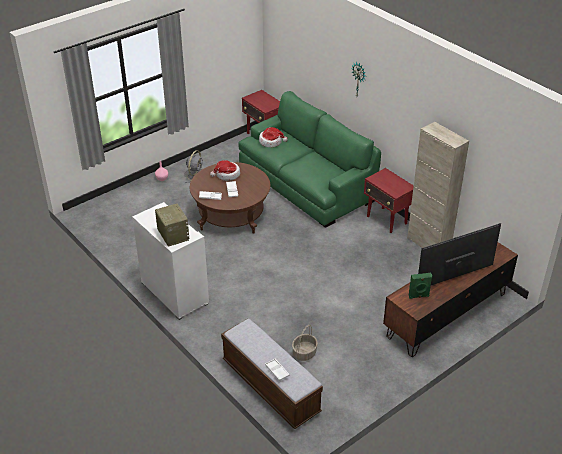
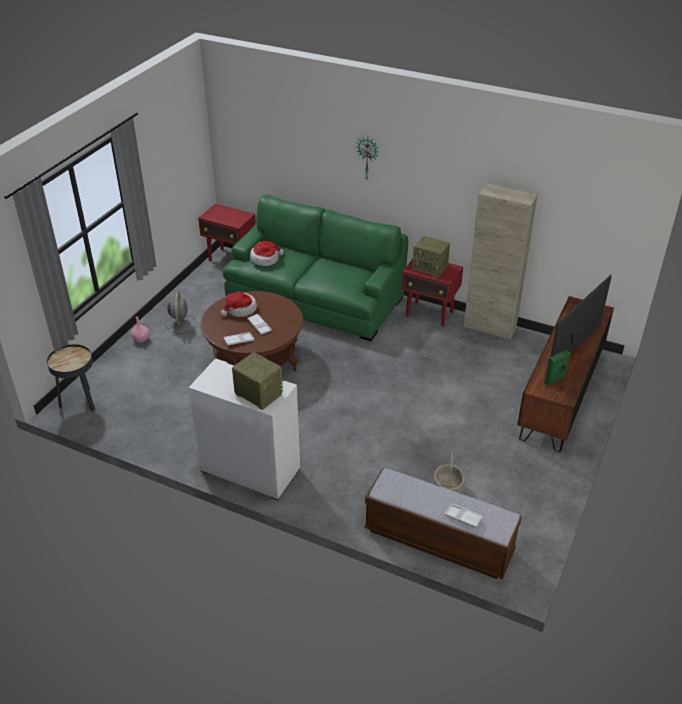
camera: 25 degrees left, 0 degrees up
none -> black side table [47,344,95,411]
none -> radio [412,236,450,278]

